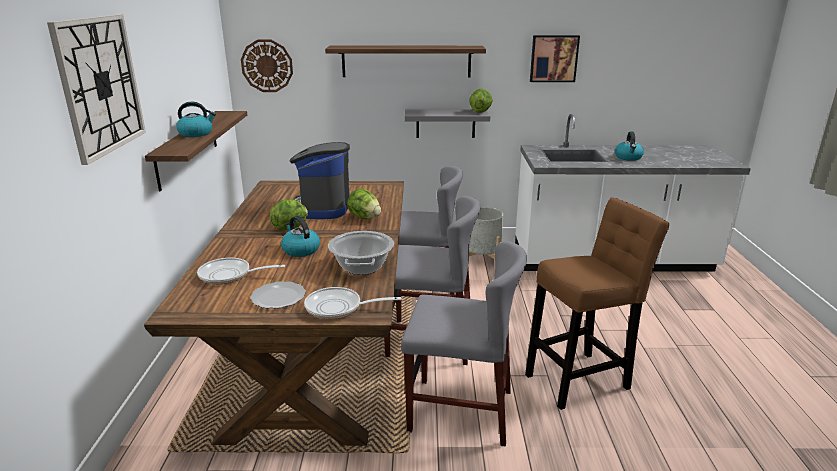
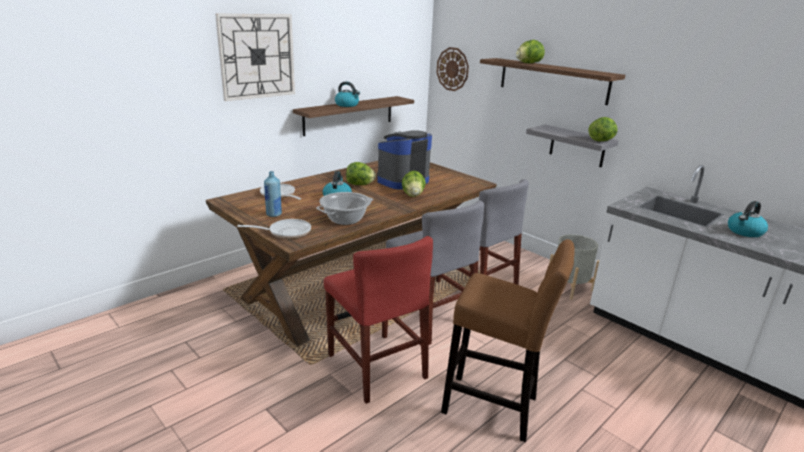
camera: 45 degrees right, 0 degrees up
plate [250,281,306,309] -> blue bottle [264,171,282,217]
frying pan [304,287,401,319] -> frying pan turned 120 degrees clockwise [237,219,311,239]
grey chair [401,241,527,447] -> red chair [324,236,433,404]
picture [530,35,580,82] -> none
none -> lettuce [516,40,545,63]

